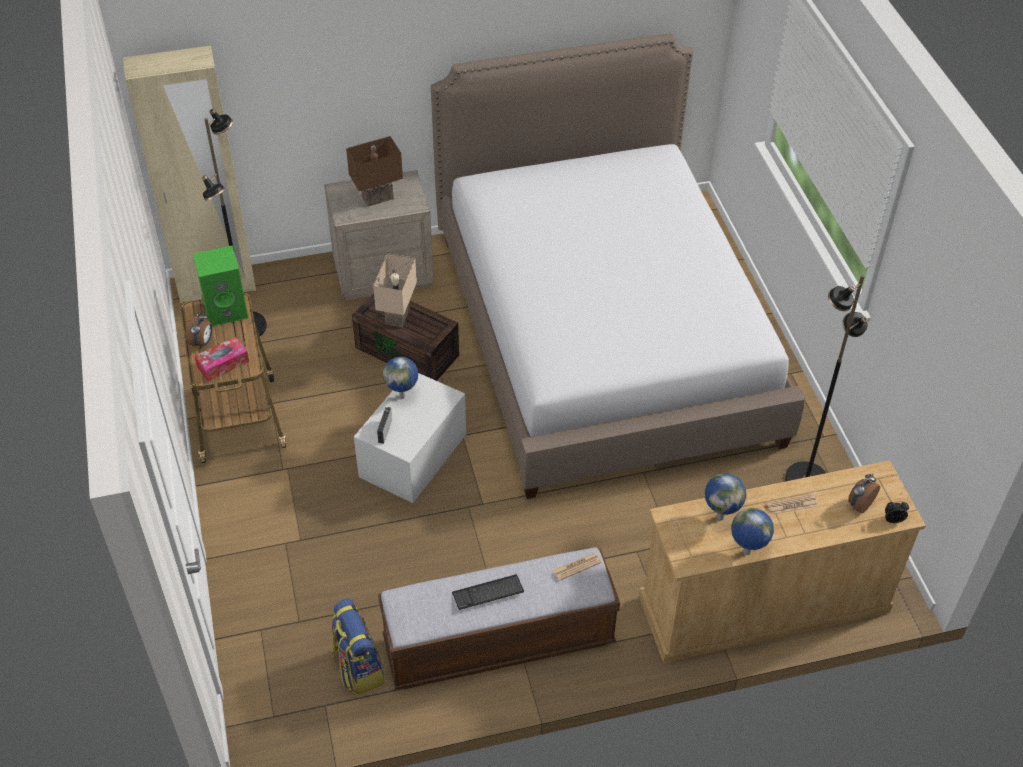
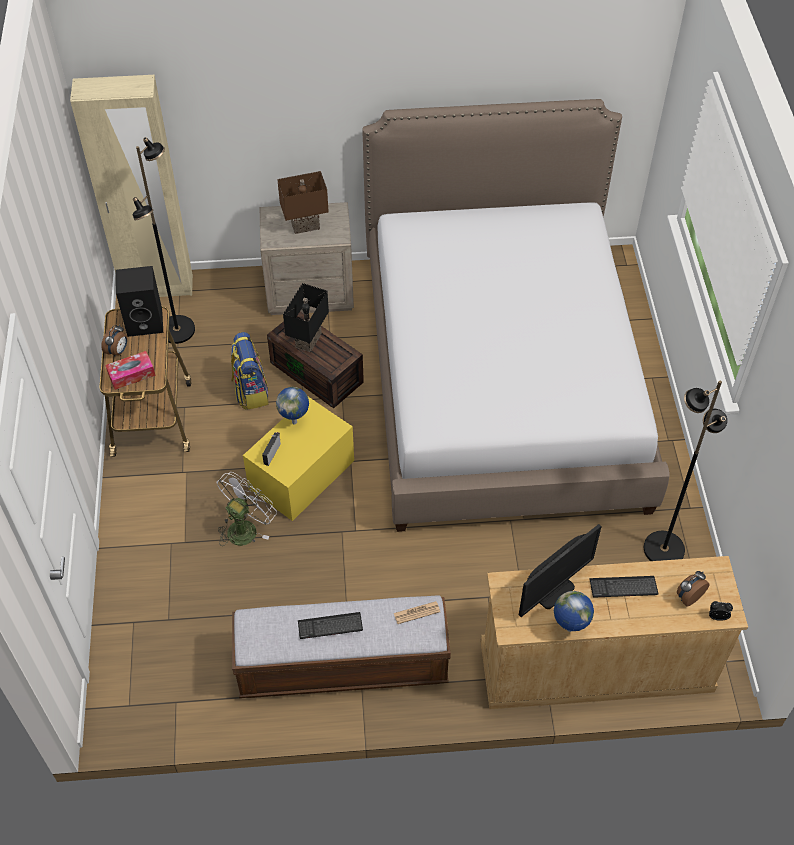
camera: 10 degrees right, 5 degrees up
green speaker [193,246,248,326] -> black speaker [116,266,163,337]
backpack [331,599,384,696] -> backpack moved to [231,332,269,410]
white storage box [354,373,466,503] -> yellow storage box [243,397,354,521]
beige table lamp [373,253,417,327] -> black table lamp [283,283,329,352]
globe [705,473,746,520] -> monitor [519,524,602,617]
newspaper [766,494,818,515] -> keyboard [589,576,658,598]
none -> white fan [216,472,277,546]

